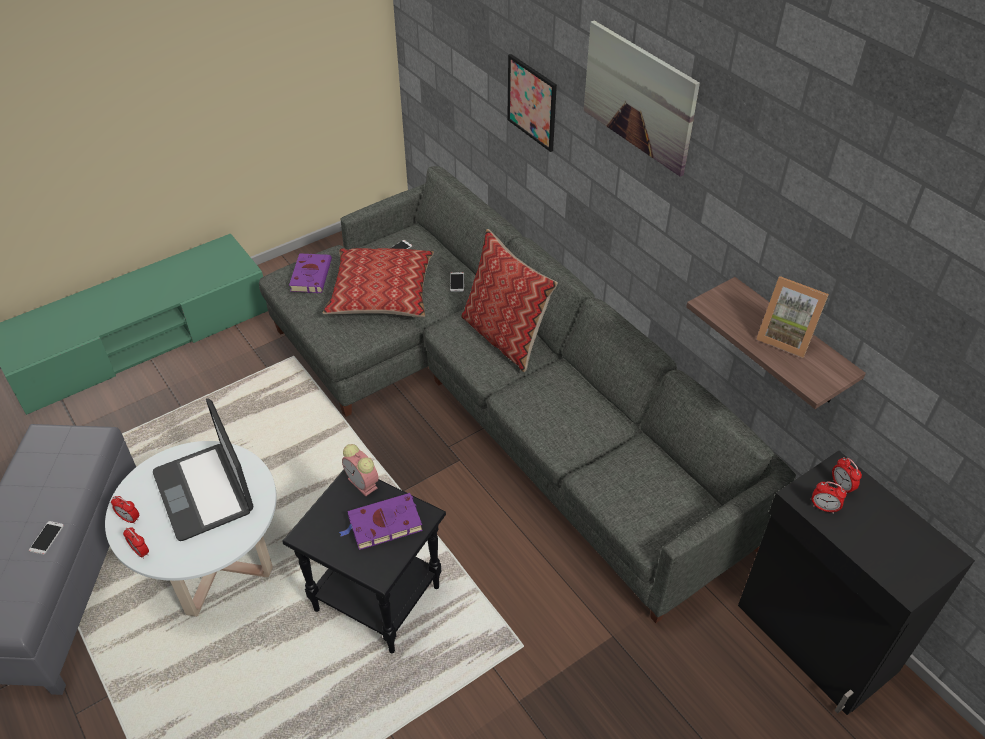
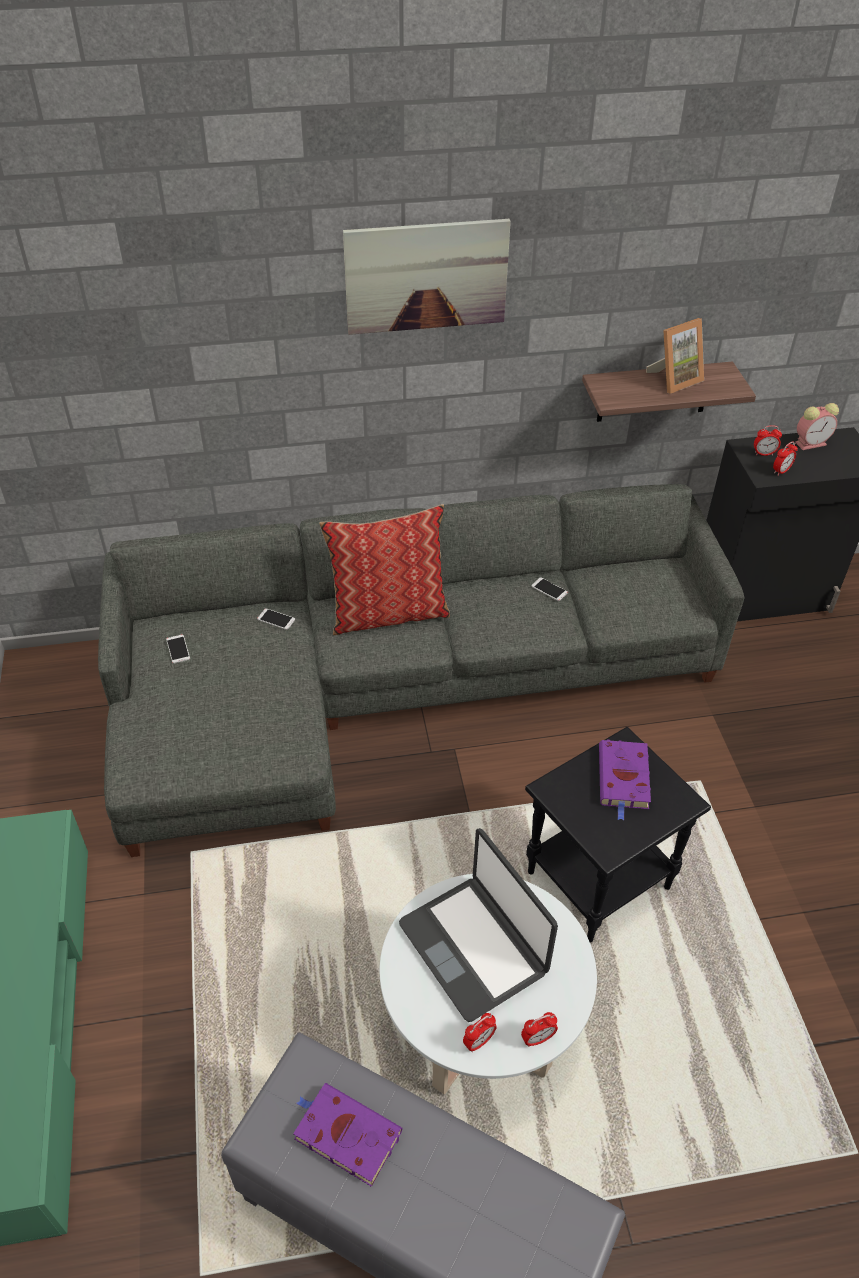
camera: 65 degrees left, 0 degrees up
phone [29,521,64,555] -> phone moved to [532,578,568,601]
laptop [153,398,253,541] -> laptop turned 60 degrees clockwise [399,828,558,1022]
purple book [289,253,332,293] -> purple book moved to [293,1083,402,1187]
pillow [322,248,434,317] -> none
alarm clock [342,444,379,496] -> alarm clock moved to [795,403,839,450]
picture [507,54,557,152] -> none

